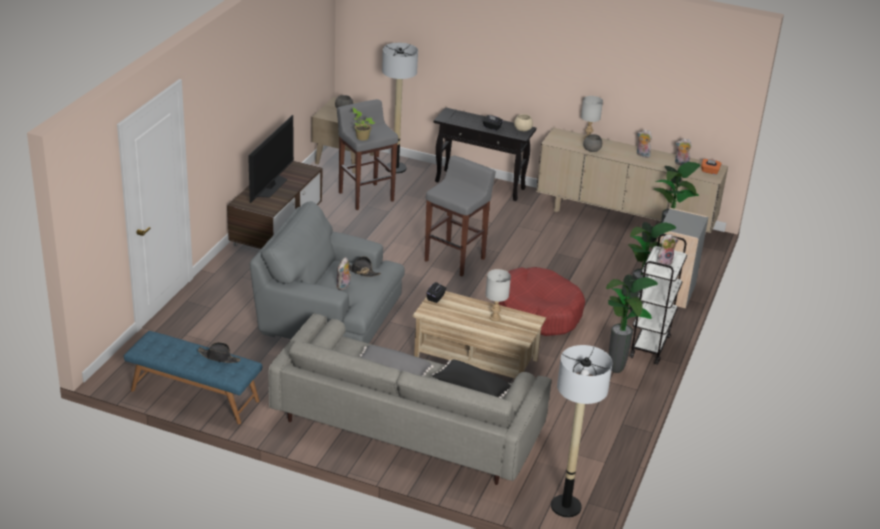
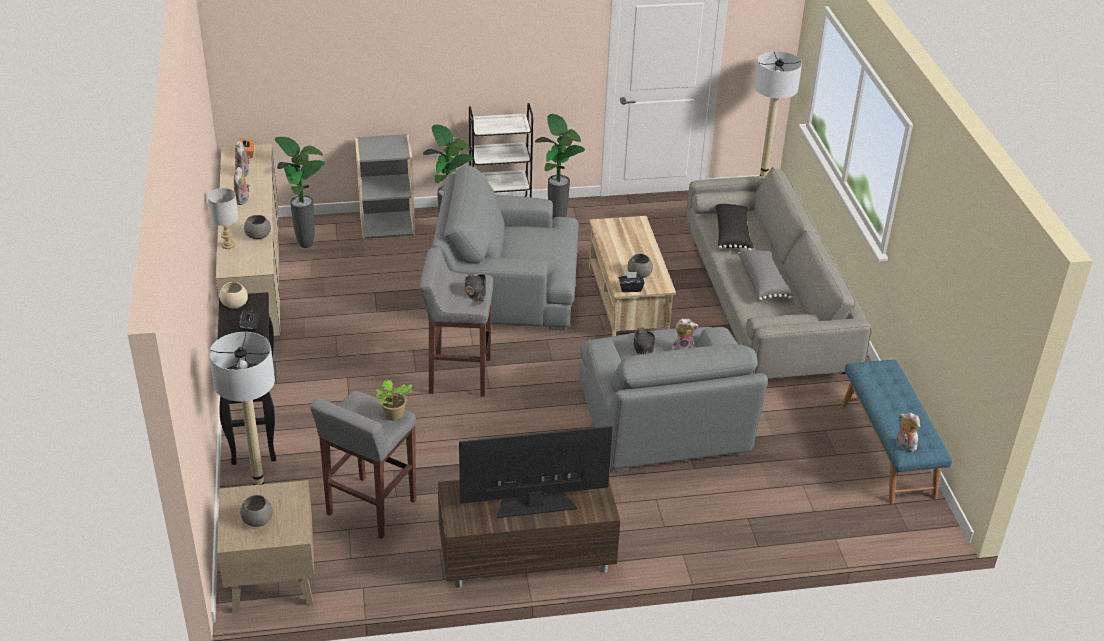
camera: 120 degrees left, 5 degrees up
black hat [198,342,241,363] -> black hat moved to [465,274,486,303]
grey table lamp [486,269,511,321] -> none
red dog bed [498,267,585,336] -> grey armchair [432,165,579,330]
plush toy [657,234,679,265] -> plush toy moved to [896,412,920,452]
none -> grey bowl [628,254,653,278]

